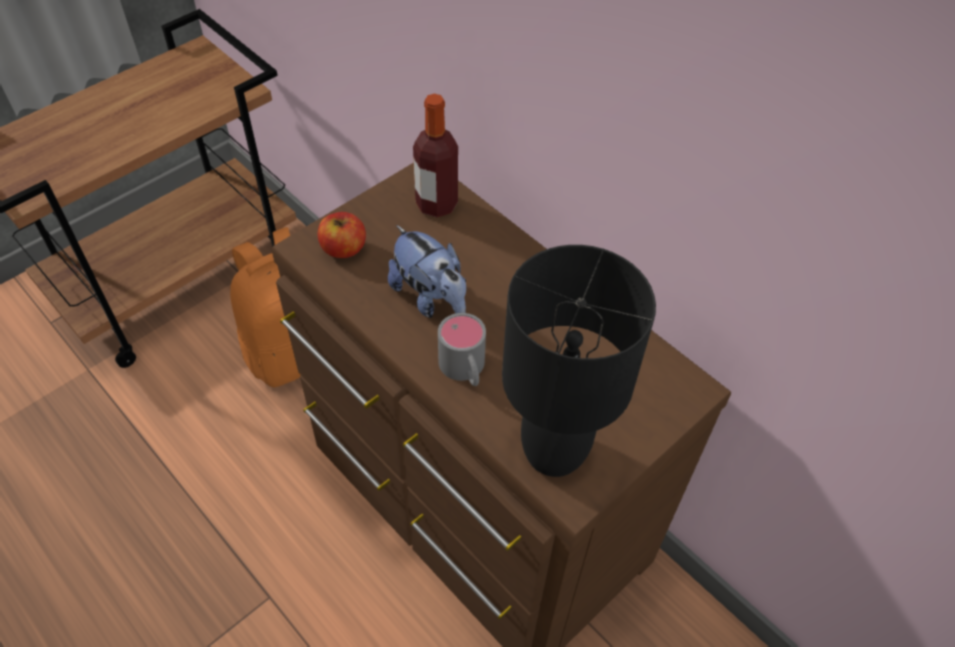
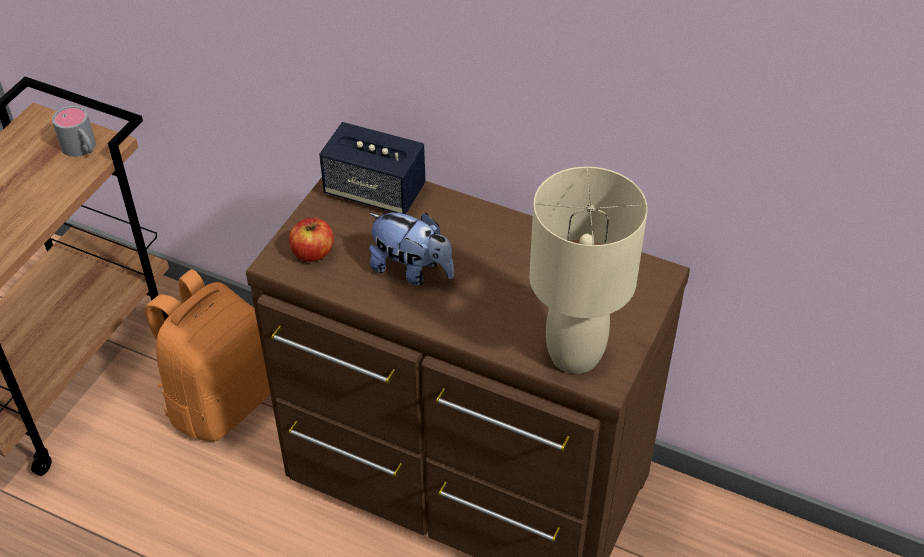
camera: 20 degrees left, 5 degrees down
bottle [413,94,458,217] -> speaker [319,122,425,214]
grey mug [438,313,486,386] -> grey mug moved to [52,106,96,157]
black table lamp [502,245,656,477] -> beige table lamp [529,167,648,374]

